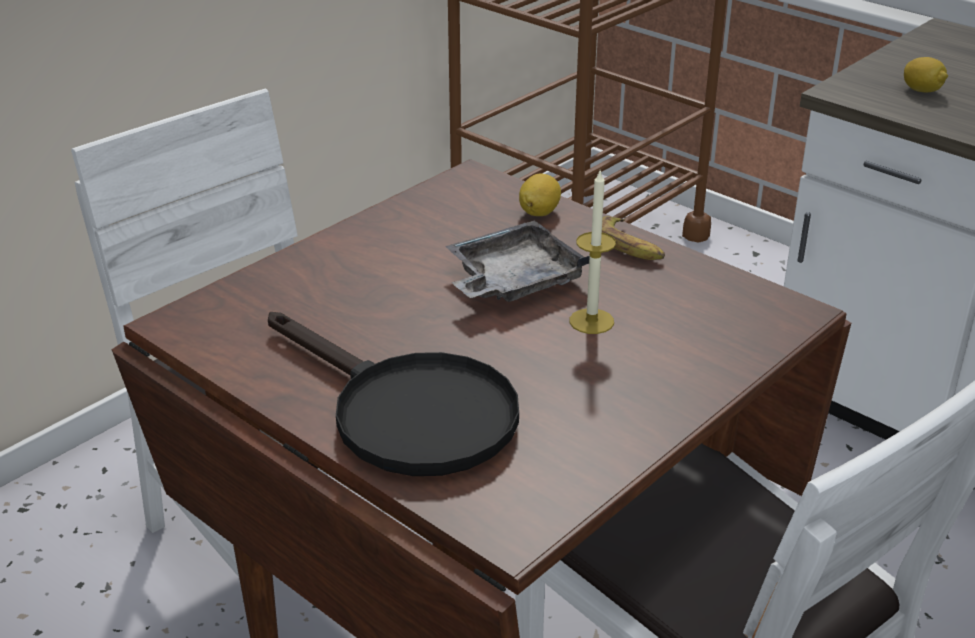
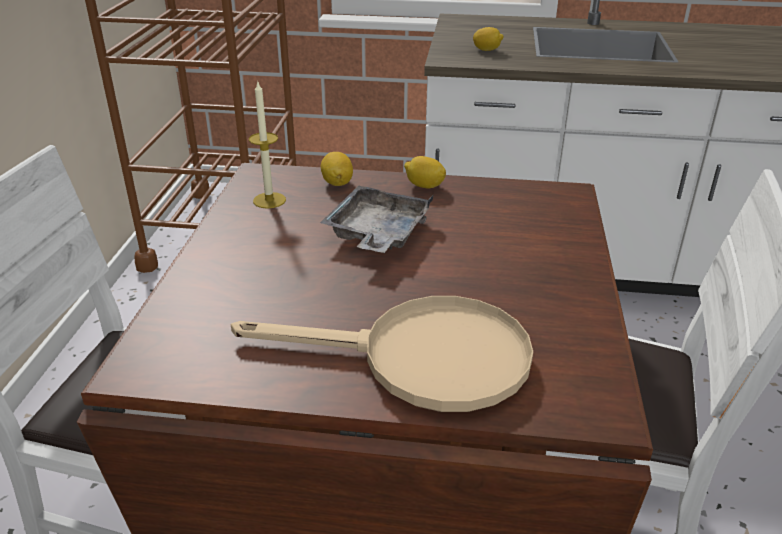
camera: 35 degrees left, 0 degrees up
black frying pan [268,312,519,476] -> beige frying pan [231,296,533,412]
candle [569,171,616,334] -> candle moved to [249,80,286,209]
banana [602,216,665,260] -> lemon [404,156,446,189]

